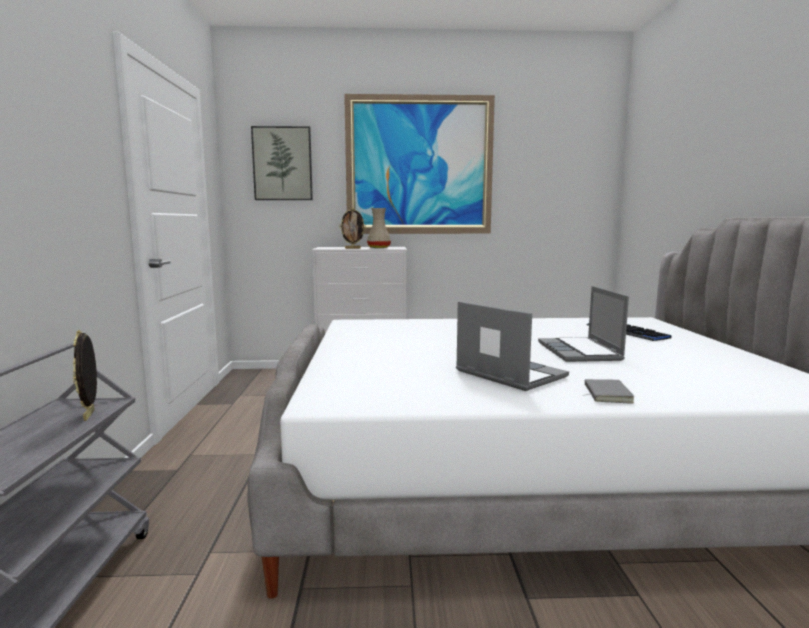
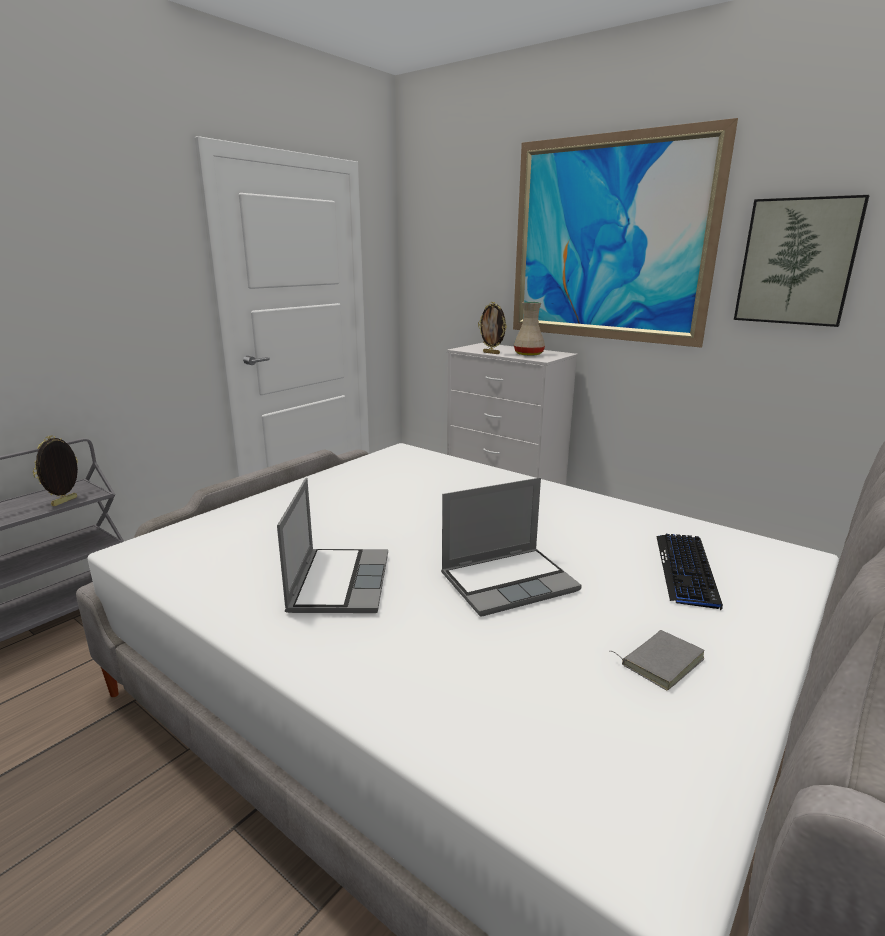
camera: 40 degrees right, 10 degrees up
picture [251,126,313,200] -> picture moved to [734,195,870,327]
laptop [538,286,629,362] -> laptop turned 150 degrees counterclockwise [441,478,582,617]
grey book [583,379,634,404] -> grey book moved to [611,630,705,690]

